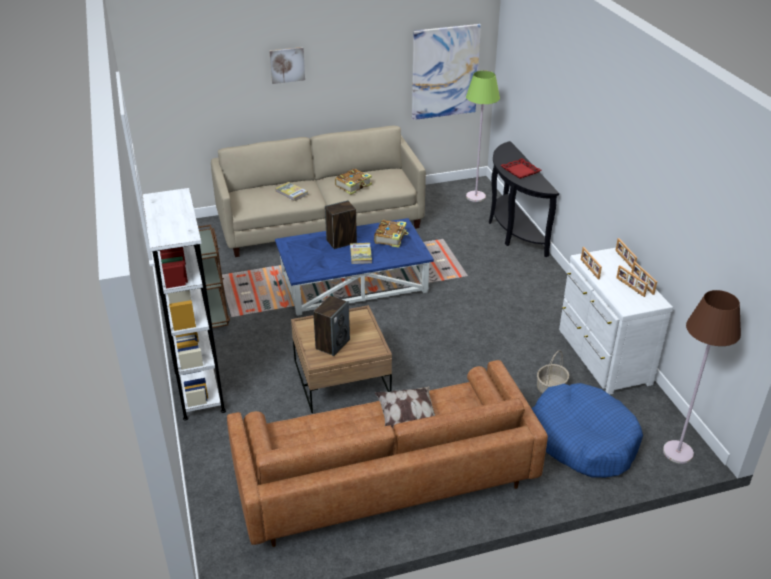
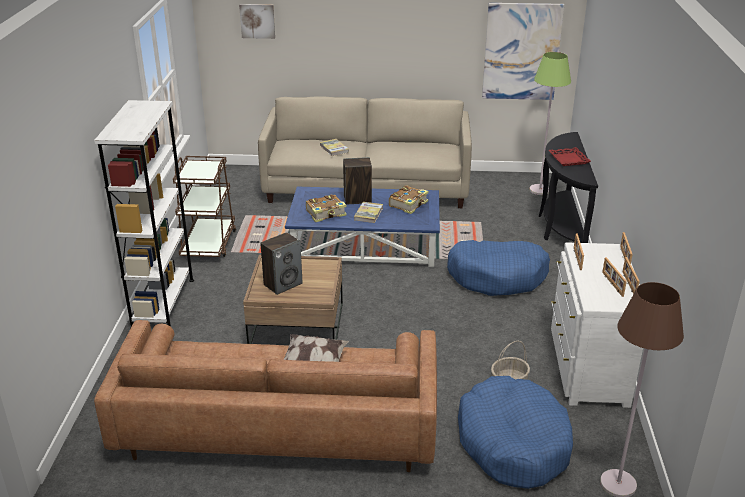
camera: 20 degrees right, 5 degrees down
picture [269,47,305,84] -> picture moved to [239,4,275,39]
book [335,169,372,195] -> book moved to [306,195,347,222]
none -> blue dog bed [447,240,550,296]

